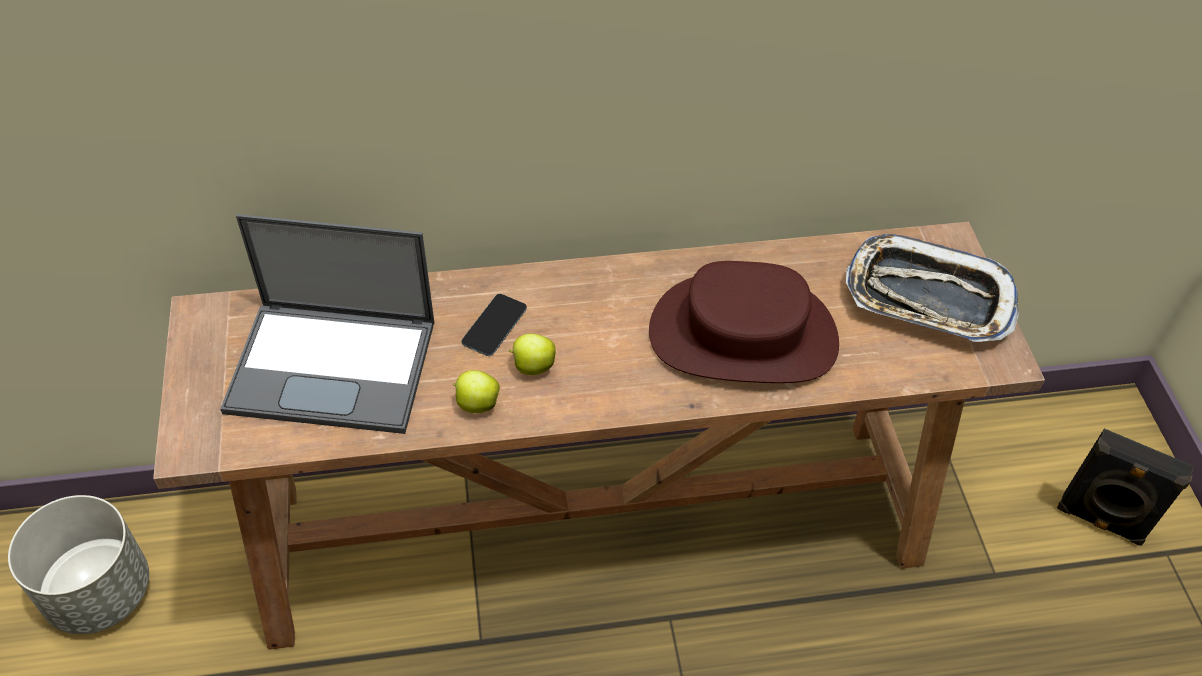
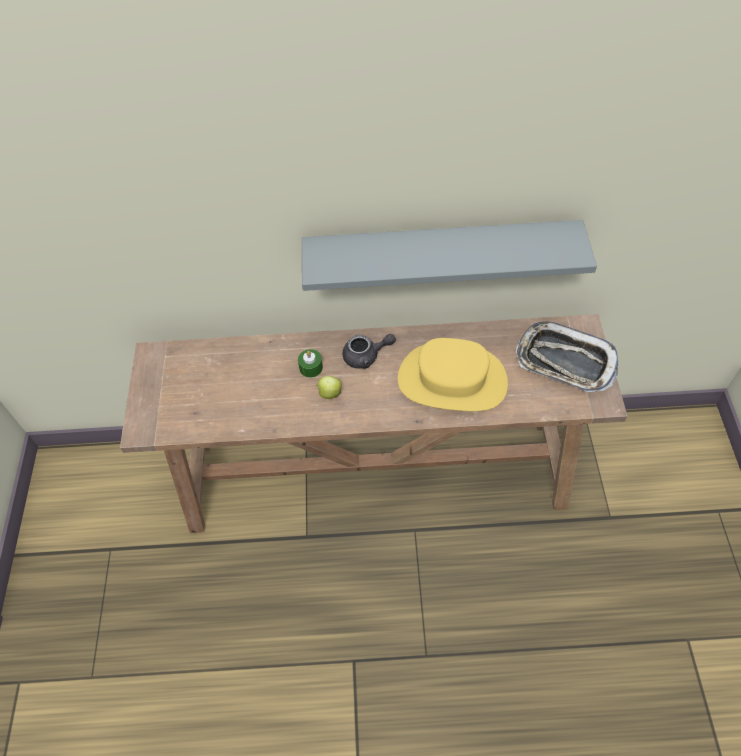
camera: 10 degrees right, 5 degrees up
grey planter [8,495,149,634] -> none
laptop [220,214,434,434] -> none
apple [453,370,500,413] -> none
phone [462,294,527,356] -> green candle [298,349,323,378]
brown hat [649,261,839,383] -> yellow hat [398,338,508,411]
black speaker [1057,428,1194,546] -> none
none -> grey shelf [302,220,597,291]
none -> grey teapot [343,334,396,369]

